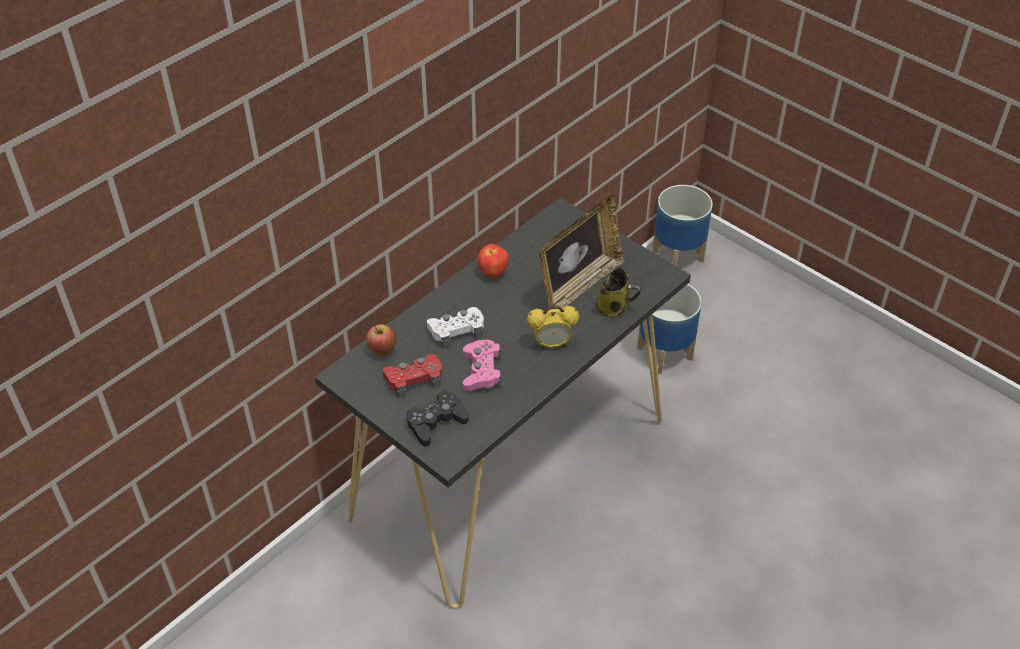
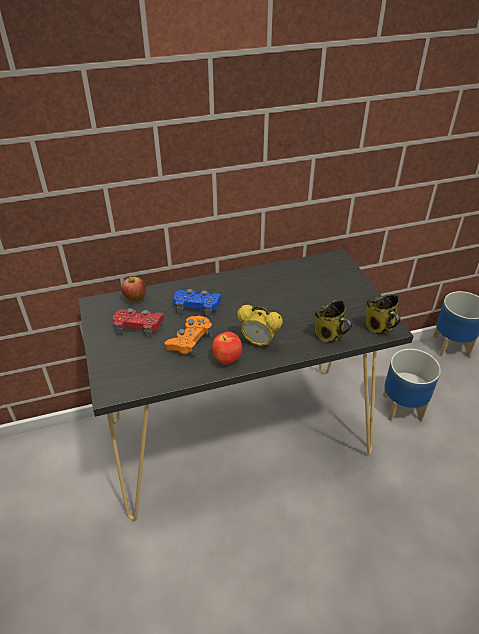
camera: 30 degrees right, 5 degrees down
black game controller [407,390,469,446] -> none
white game controller [427,307,484,348] -> blue game controller [174,289,221,317]
pink game controller [463,340,501,391] -> orange game controller [165,316,213,357]
apple [478,244,509,278] -> apple moved to [212,332,242,365]
picture frame [539,194,625,309] -> none
none -> mug [365,294,401,335]

